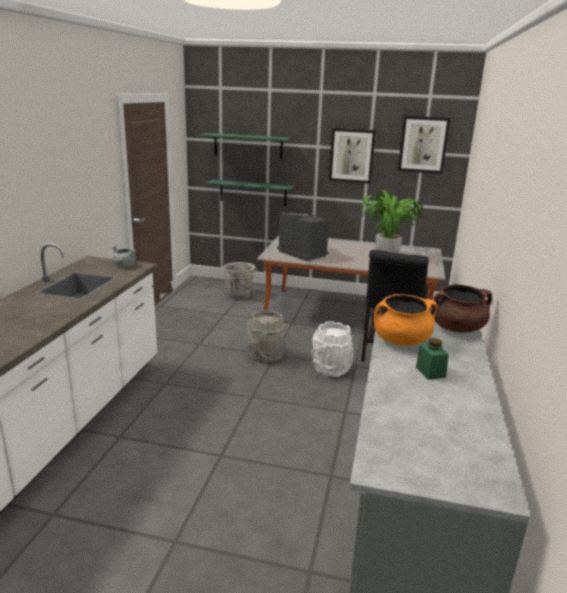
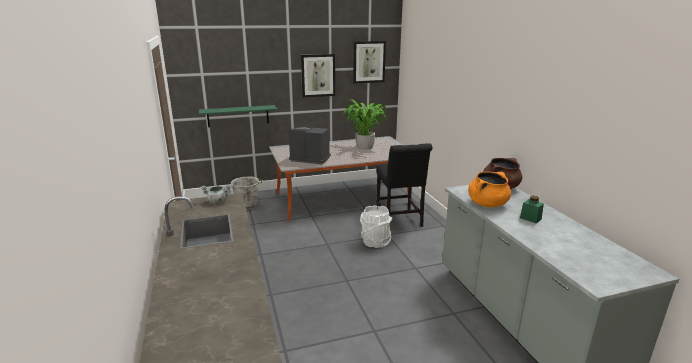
camera: 30 degrees left, 0 degrees up
green shelf [199,133,291,160] -> none
grey bucket [247,310,287,363] -> none

